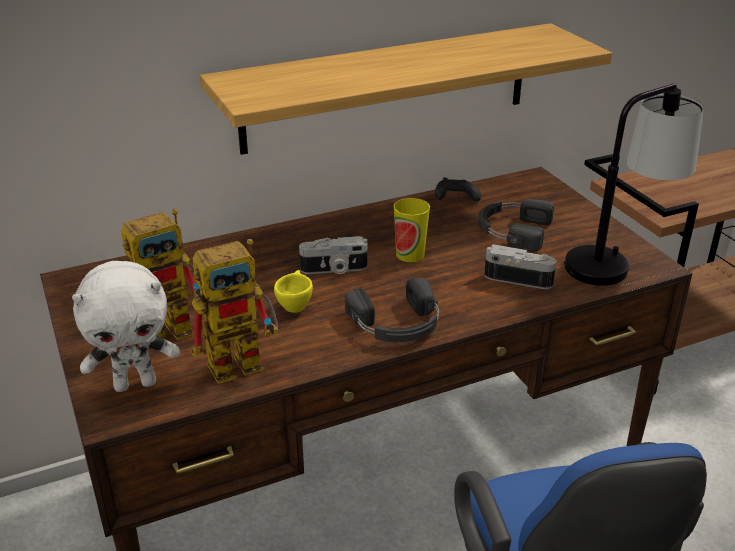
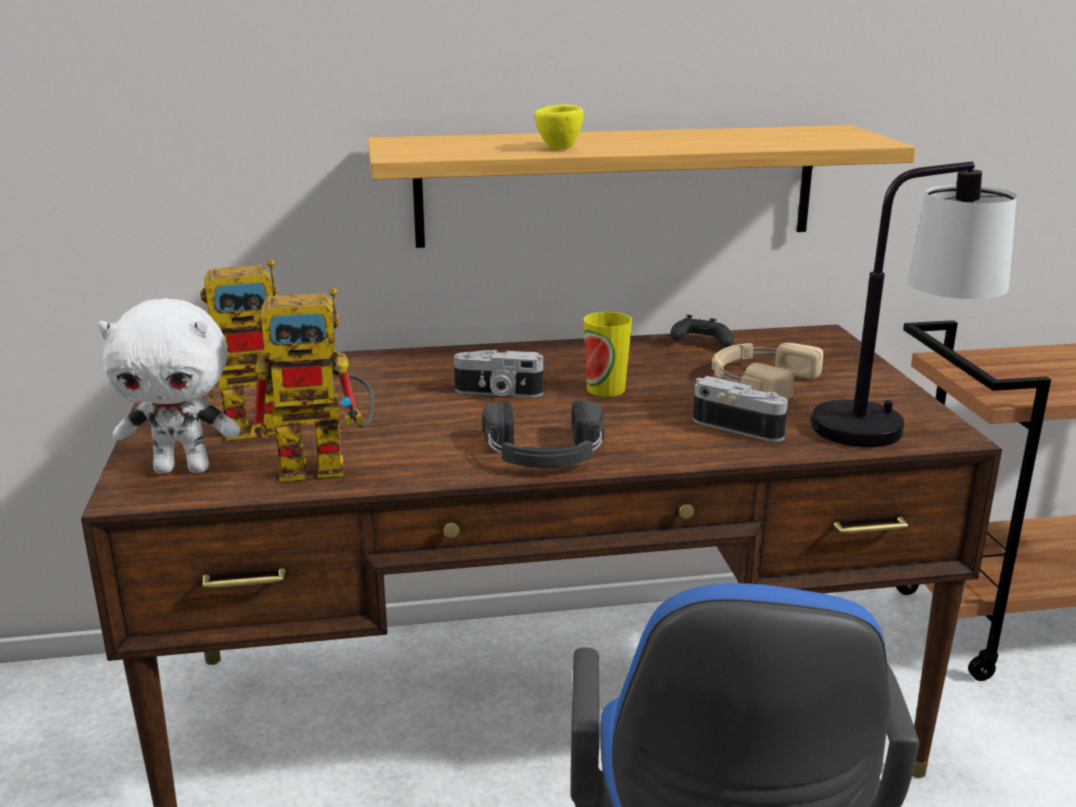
camera: 15 degrees right, 10 degrees down
yellow cup [274,270,313,313] -> yellow cup moved to [535,104,583,149]
black headphones [478,199,554,252] -> beige headphones [712,343,823,400]

